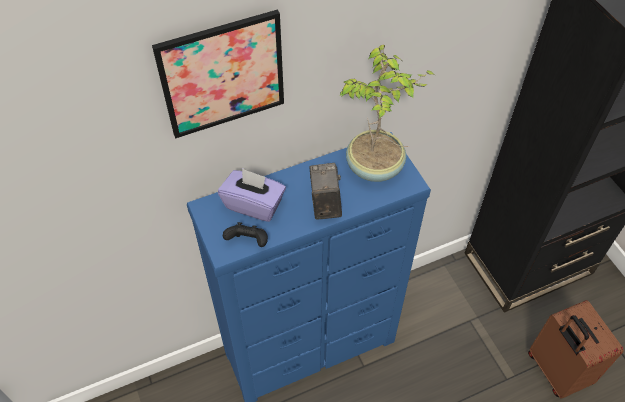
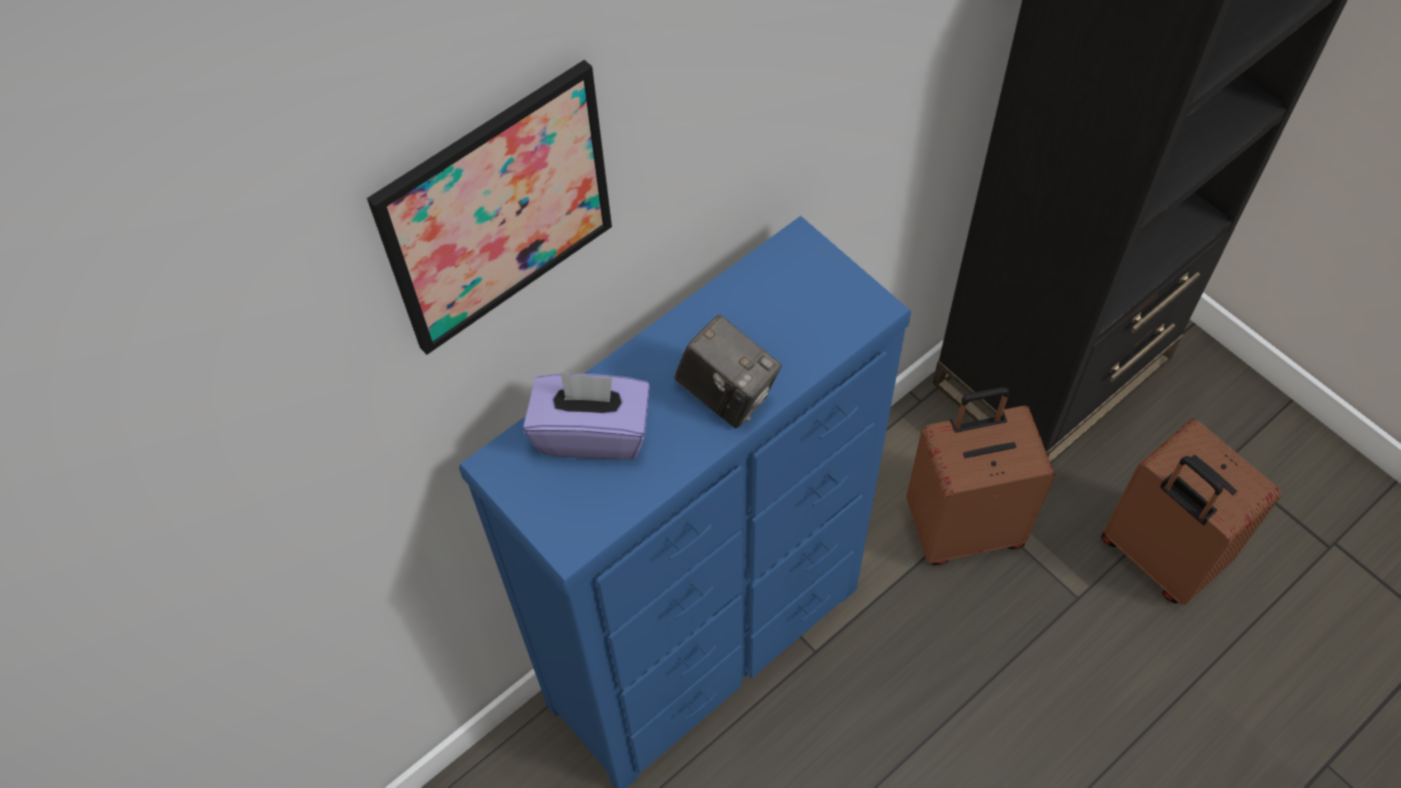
camera: 15 degrees left, 5 degrees up
black game controller [223,222,268,247] -> none
camera [309,163,342,220] -> camera turned 150 degrees clockwise [674,315,782,428]
potted plant [339,45,435,182] -> none
none -> brown suitcase [906,387,1055,565]

